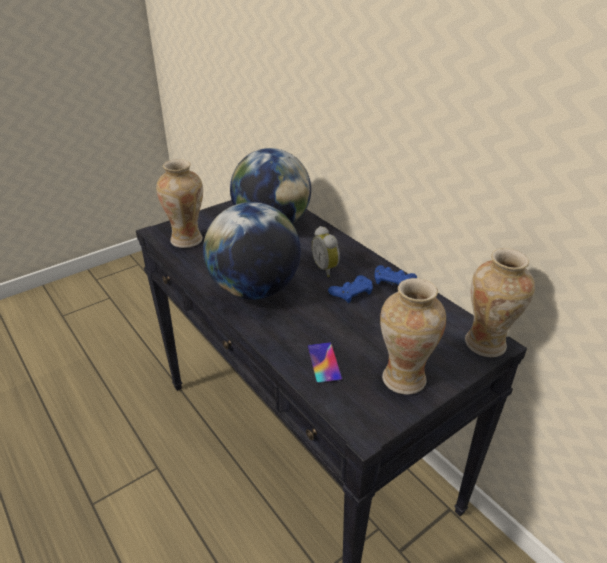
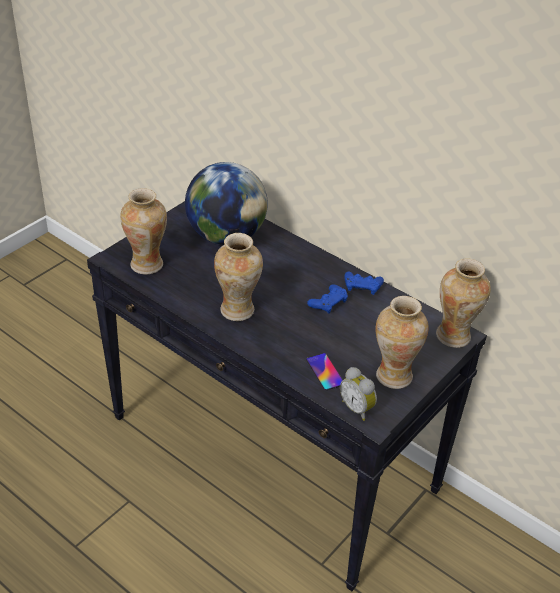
camera: 15 degrees left, 5 degrees up
globe [203,202,301,300] -> vase [214,233,263,321]
alarm clock [311,226,340,277] -> alarm clock moved to [340,367,377,421]

